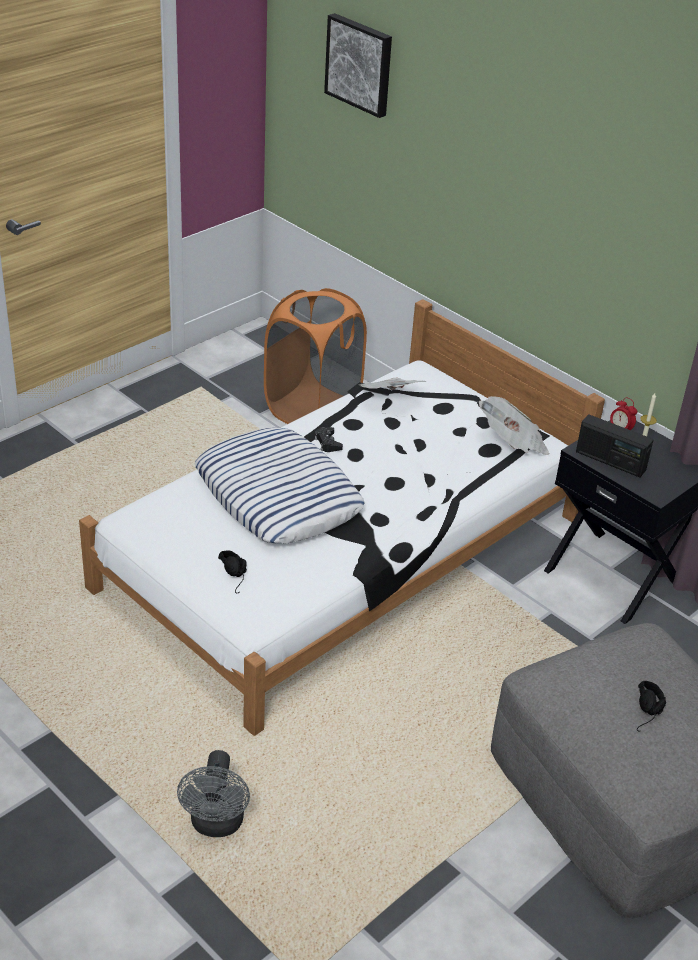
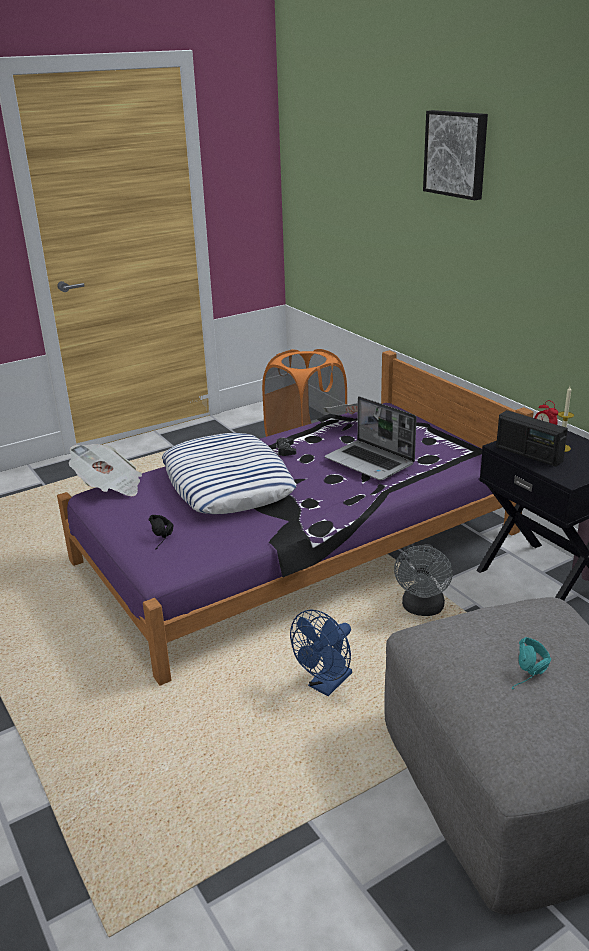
camera: 15 degrees right, 10 degrees down
white bed [79,299,605,736] -> purple bed [57,350,534,686]
grey fan [177,750,250,837] -> grey fan moved to [394,544,453,616]
picture [324,13,392,118] -> picture moved to [423,110,488,200]
newspaper [479,396,550,455] -> newspaper moved to [69,444,142,496]
black headphones [637,681,666,732] -> turquoise headphones [512,637,551,689]
none -> blue fan [290,609,352,696]
none -> laptop [325,396,417,480]

